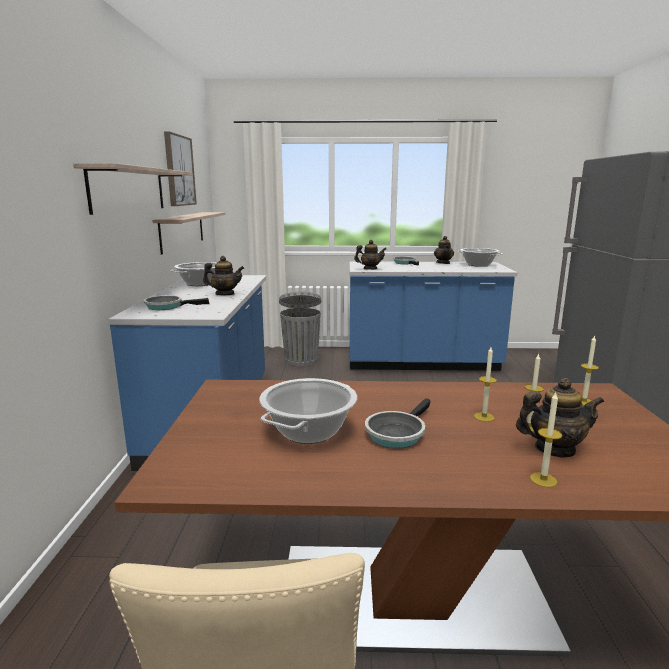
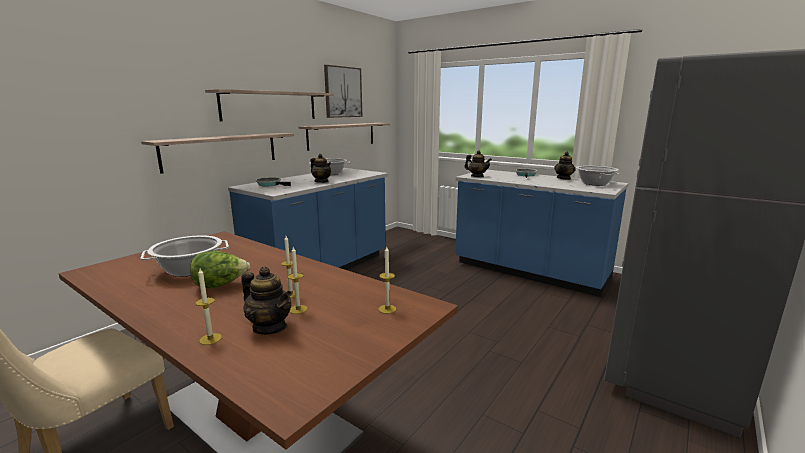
camera: 35 degrees right, 0 degrees up
grey trash can [279,291,321,366] -> none
frying pan [365,398,431,448] -> lettuce [190,251,250,289]
none -> shelf [141,133,294,174]

